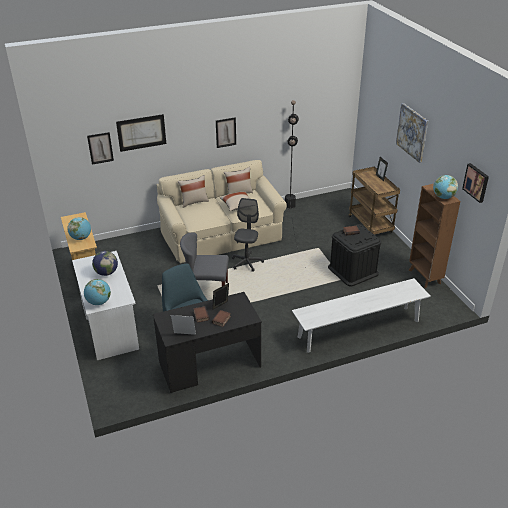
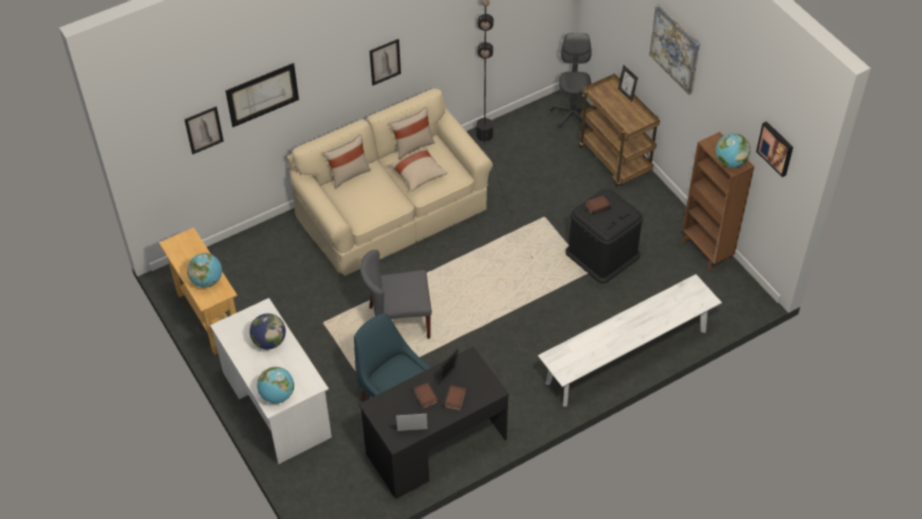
camera: 10 degrees left, 15 degrees up
grey office chair [232,198,264,272] -> grey office chair moved to [549,33,593,129]

